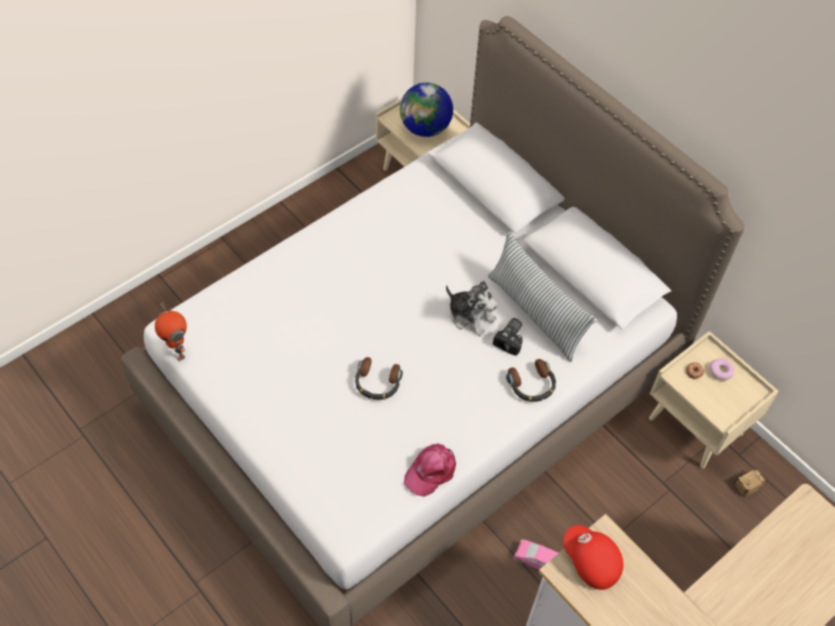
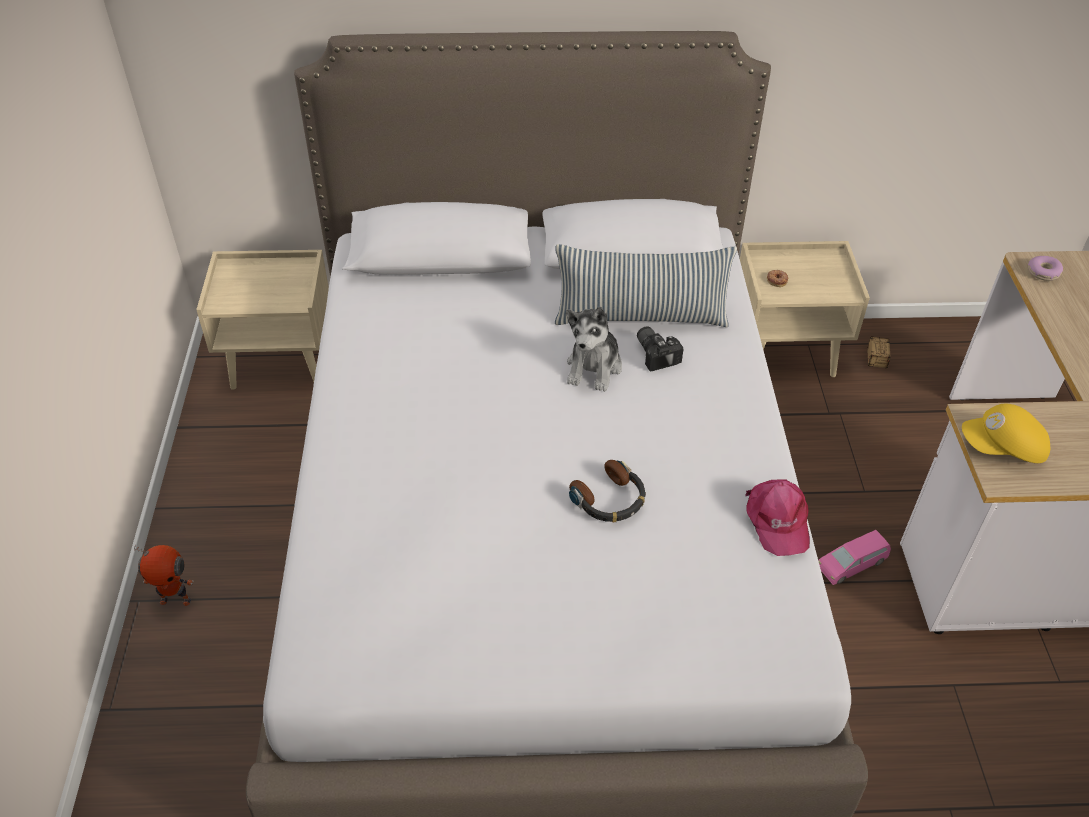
camera: 50 degrees left, 10 degrees down
toy robot [155,302,187,361] -> toy robot moved to [134,545,194,606]
globe [400,83,453,137] -> none
plush toy [446,281,497,336] -> plush toy turned 120 degrees clockwise [566,307,622,392]
headphones [506,359,556,402] -> none
red cap [563,525,623,590] -> yellow cap [962,404,1050,463]
donut [709,359,734,381] -> donut moved to [1028,256,1063,281]

